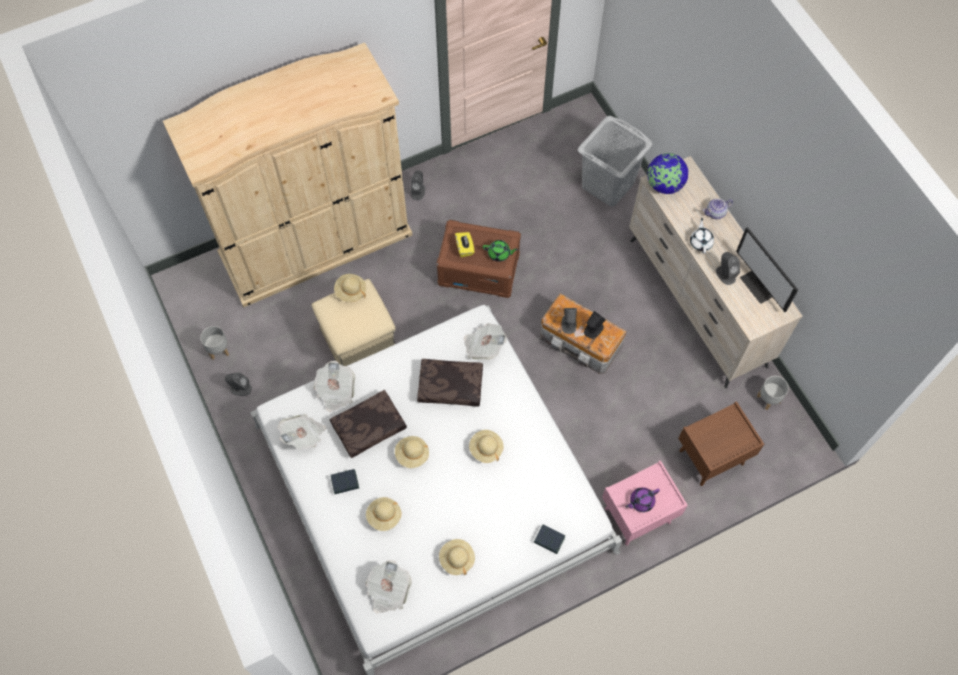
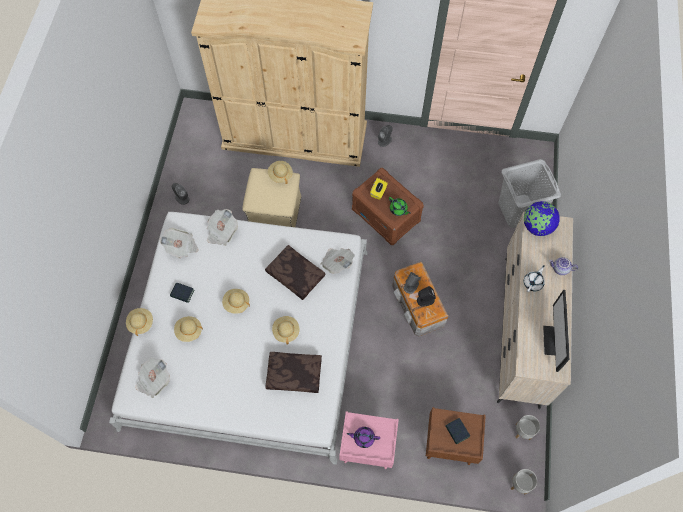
camera: 35 degrees right, 0 degrees up
grey planter [200,326,229,360] -> grey planter moved to [511,469,537,495]
brown pillow [330,390,407,458] -> brown pillow moved to [265,352,322,393]
beige hat [439,539,475,575] -> beige hat moved to [126,308,153,336]
book [534,525,565,554] -> book moved to [445,418,470,445]
grey speaker [716,252,740,285] -> none

